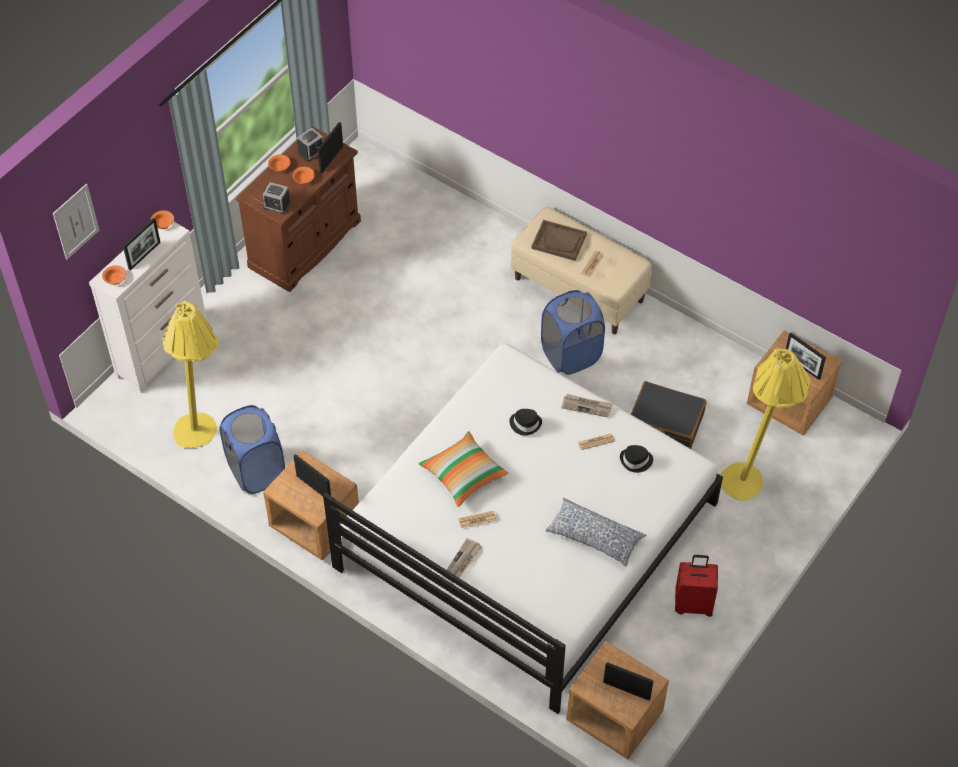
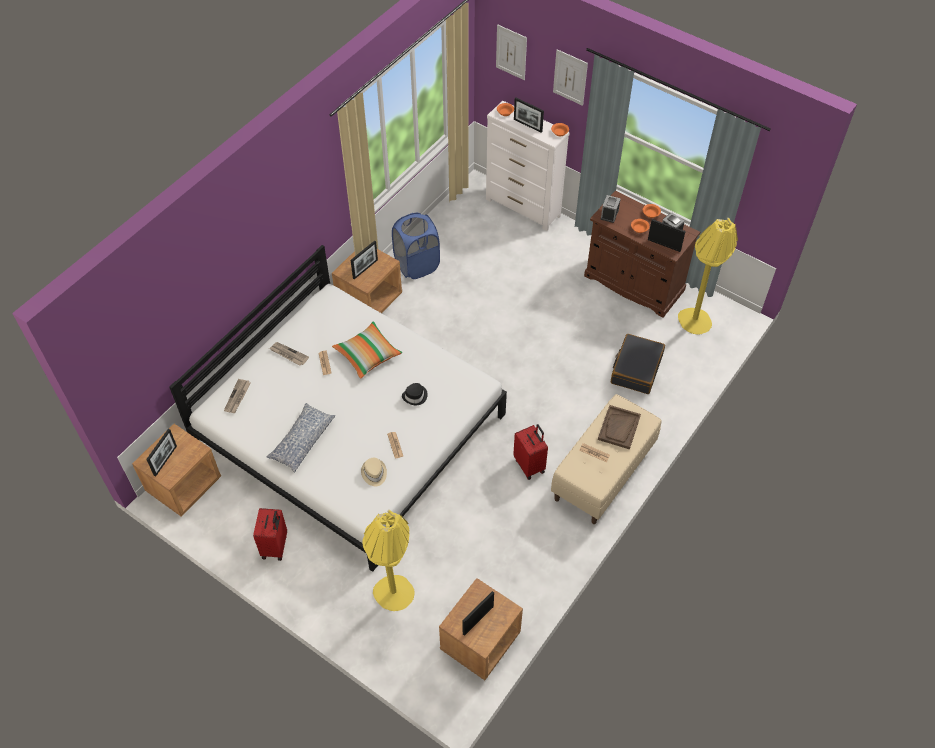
camera: 90 degrees right, 0 degrees up
yellow floor lamp [163,299,219,448] -> yellow floor lamp moved to [678,218,738,335]
blue laundry basket [541,290,605,375] -> red suitcase [513,424,548,480]
newspaper [561,394,613,417] -> newspaper moved to [224,379,251,413]
black hat [620,445,653,473] -> beige hat [361,458,387,486]
black suitcase [631,381,706,449] -> black suitcase moved to [611,334,665,394]
none -> picture [553,49,588,106]

